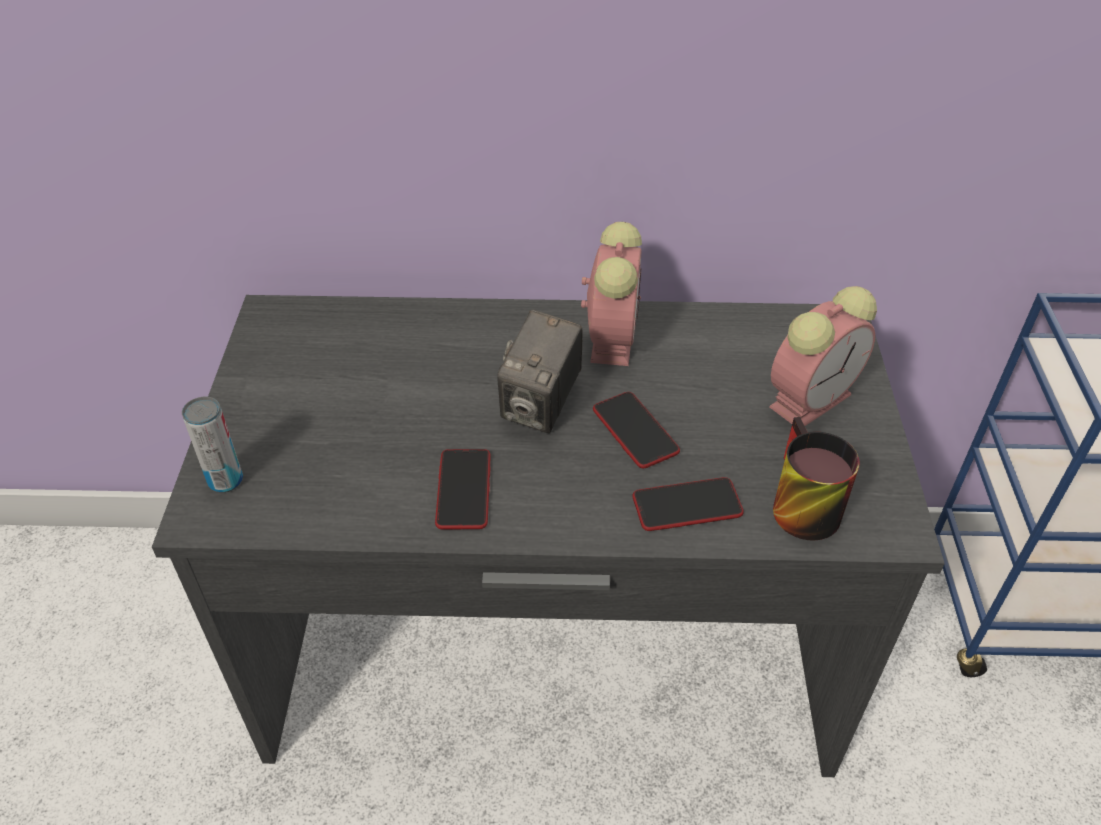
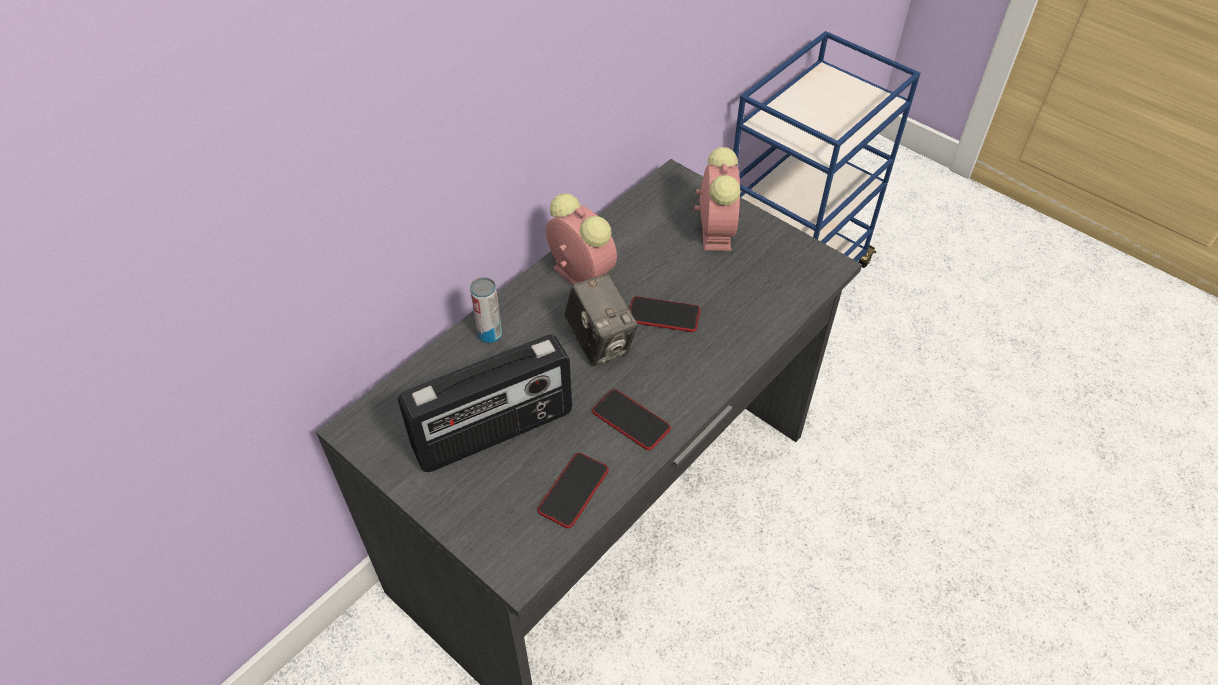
camera: 50 degrees left, 5 degrees up
can [182,397,243,493] -> can moved to [470,277,502,343]
phone [632,477,744,531] -> phone moved to [537,453,609,528]
mug [773,417,860,541] -> none
none -> radio [398,334,572,472]

